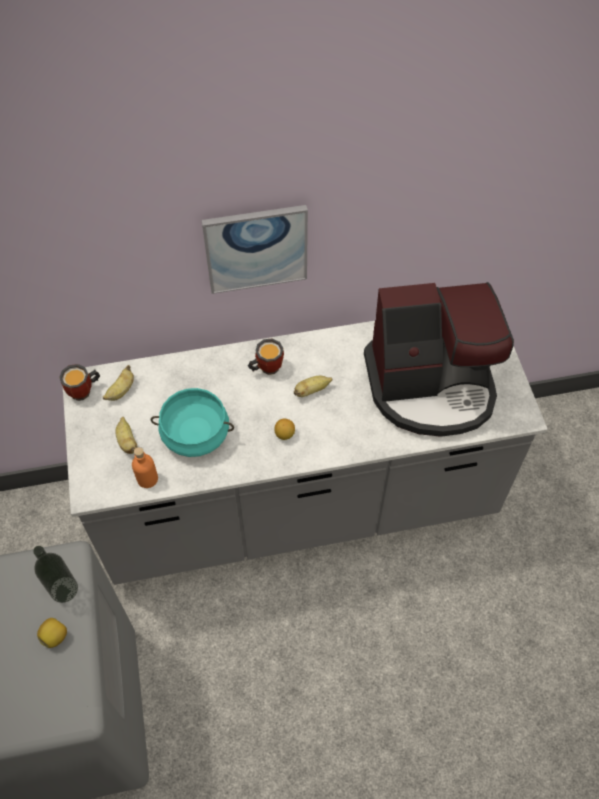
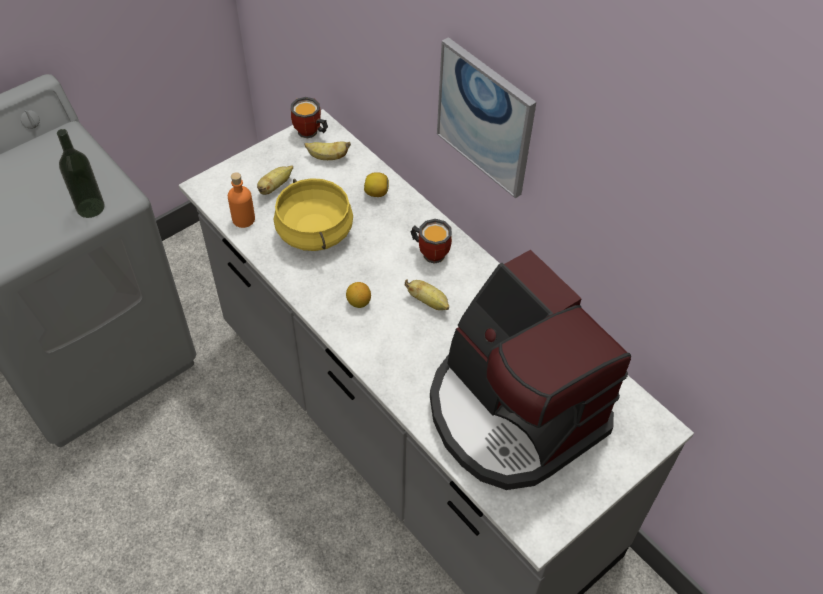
camera: 60 degrees right, 5 degrees down
lemon [37,618,67,648] -> lemon moved to [364,172,389,197]
turquoise cooking pot [151,388,234,457] -> yellow cooking pot [274,178,353,251]

